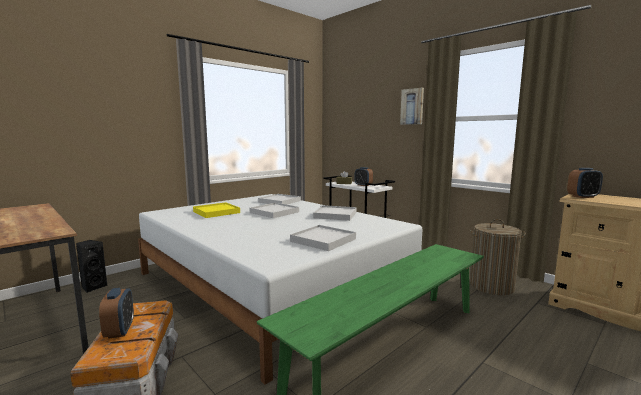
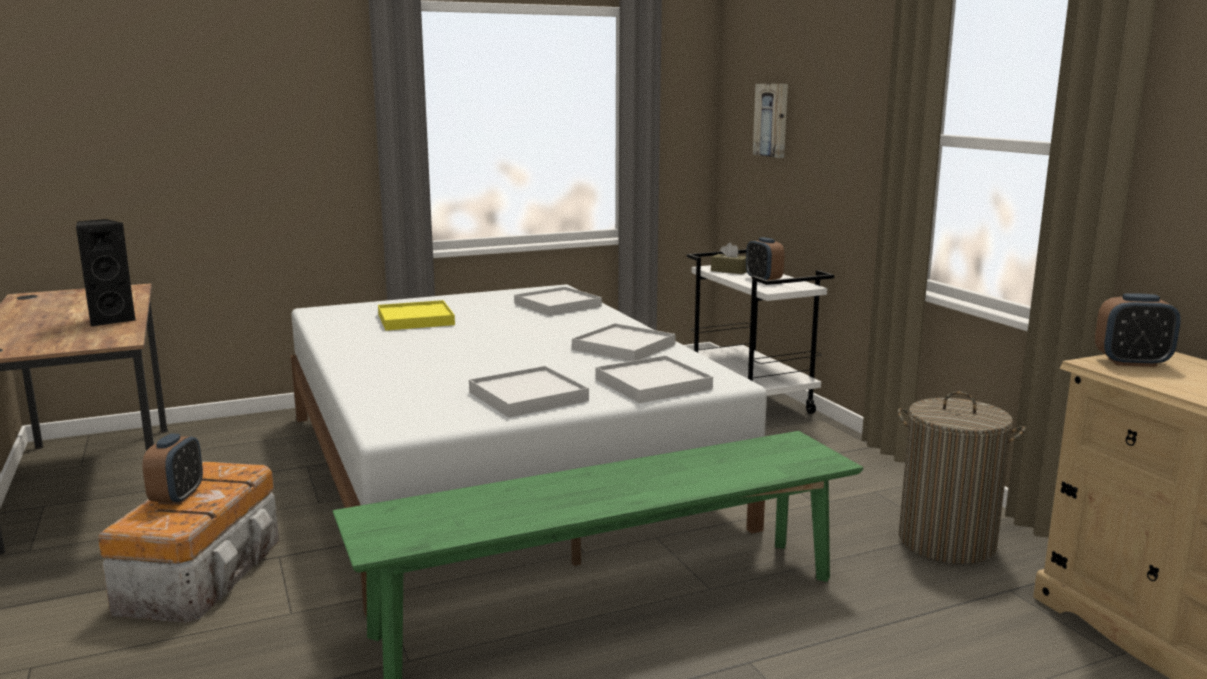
camera: 20 degrees right, 5 degrees up
black speaker [76,240,107,293] -> black speaker moved to [76,219,135,326]
white tray [250,203,299,218] -> white tray moved to [596,355,713,403]
picture [400,88,424,125] -> picture moved to [753,84,788,158]

